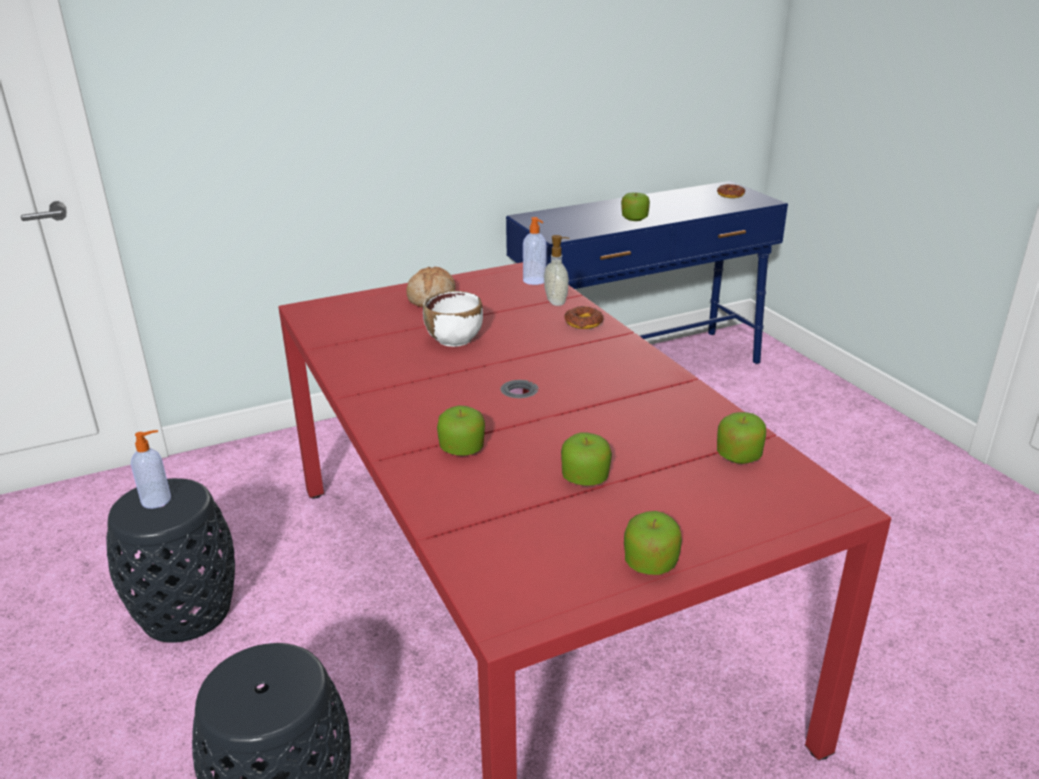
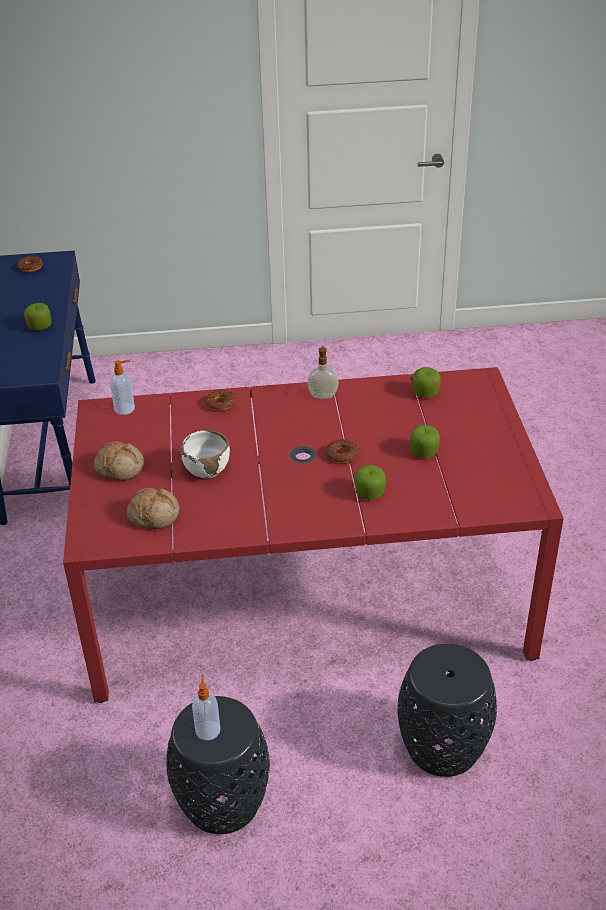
camera: 70 degrees left, 10 degrees up
soap dispenser [544,235,570,306] -> soap dispenser moved to [307,346,339,399]
apple [624,511,682,575] -> none
none -> bread [127,488,180,529]
none -> donut [326,439,358,463]

